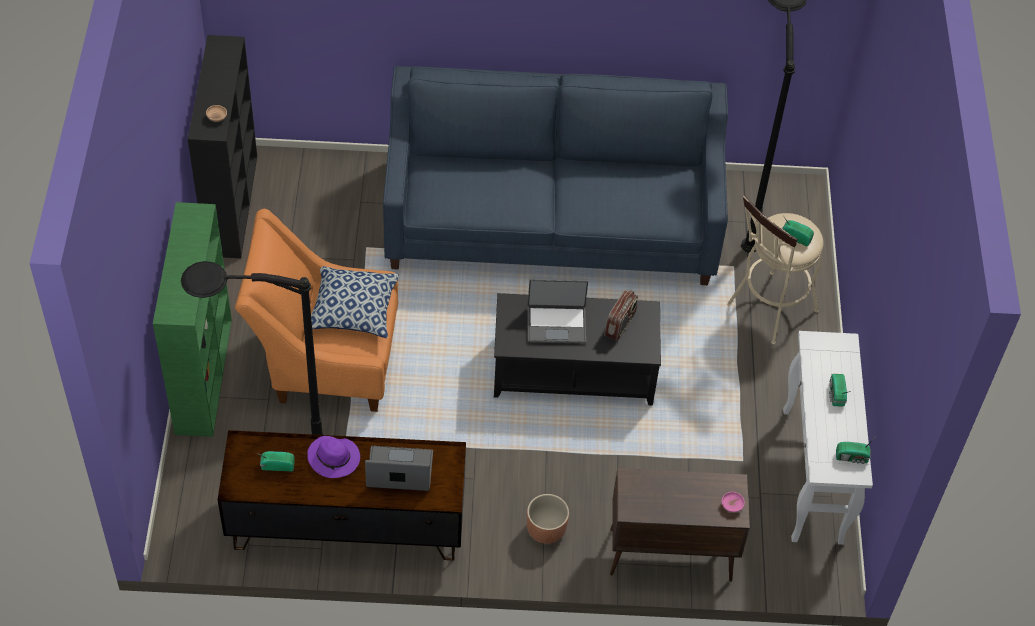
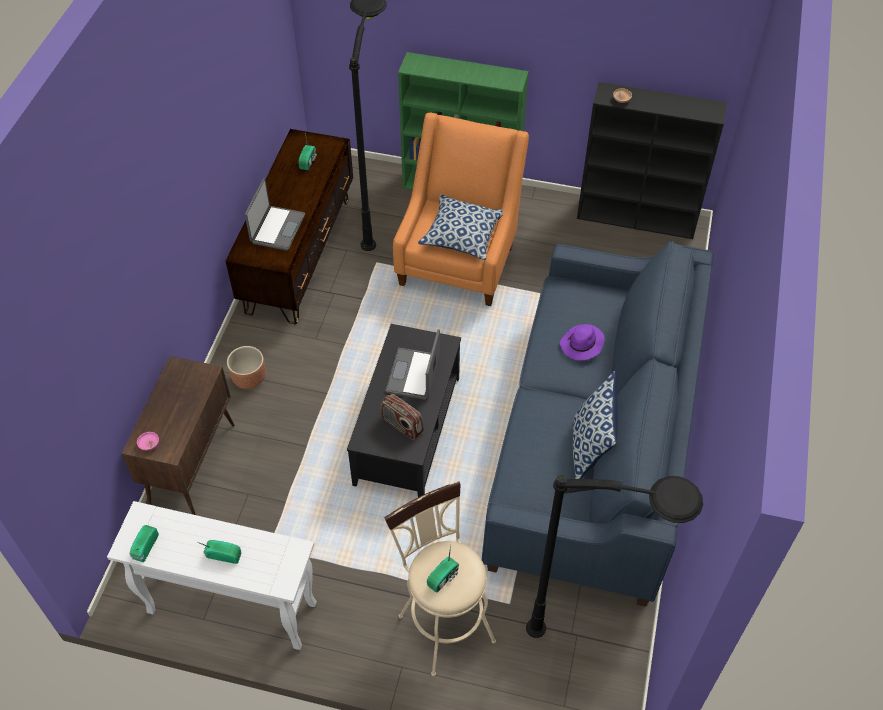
camera: 105 degrees right, 0 degrees up
purple hat [307,436,360,478] -> purple hat moved to [560,324,604,360]
none -> pillow [573,371,618,479]

